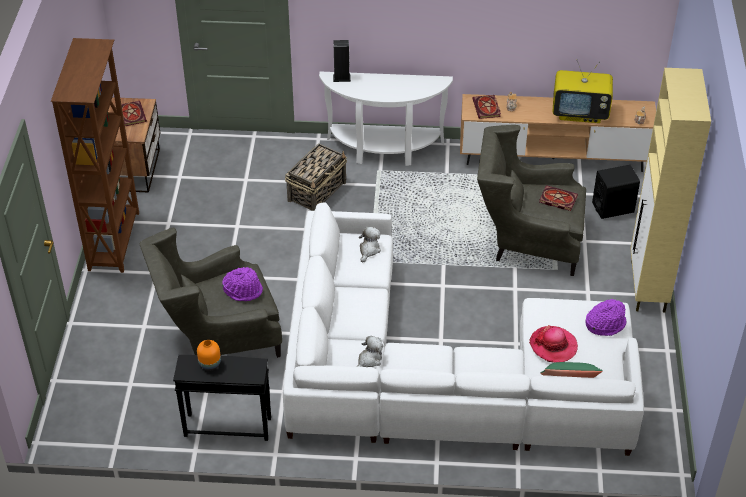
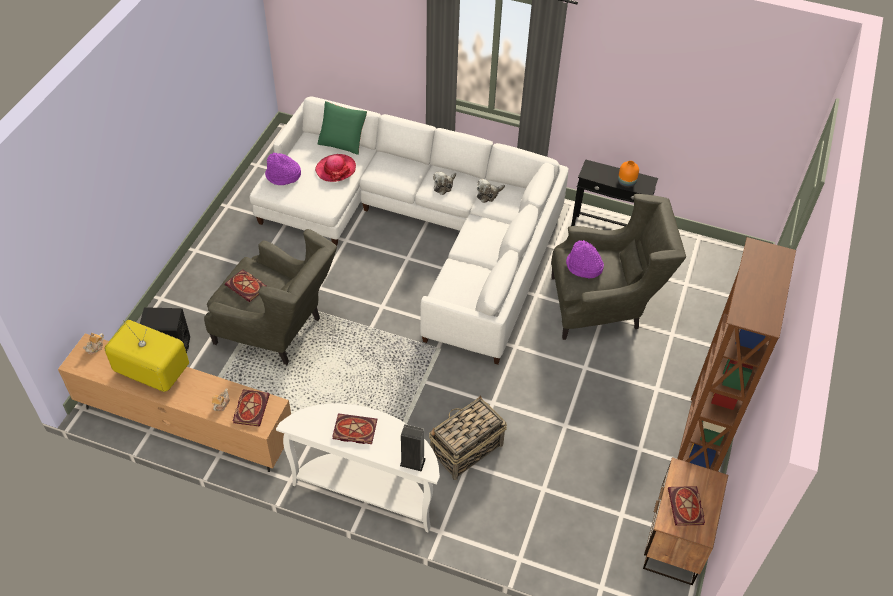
camera: 165 degrees left, 5 degrees up
plush toy [359,227,381,263] -> plush toy moved to [433,172,456,195]
beige cabinet [630,68,711,313] -> none
none -> book [332,413,377,444]

